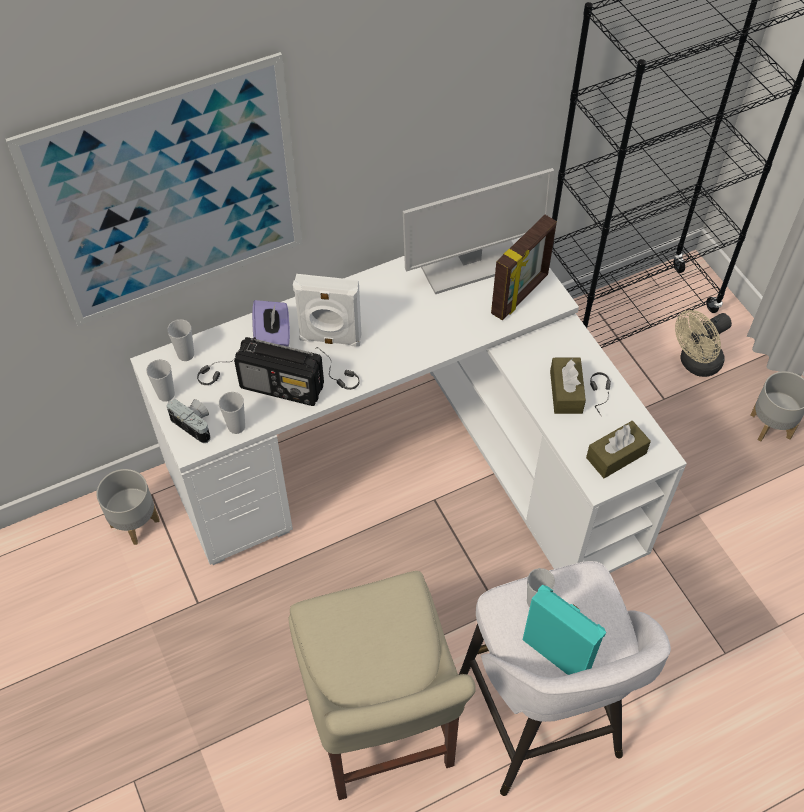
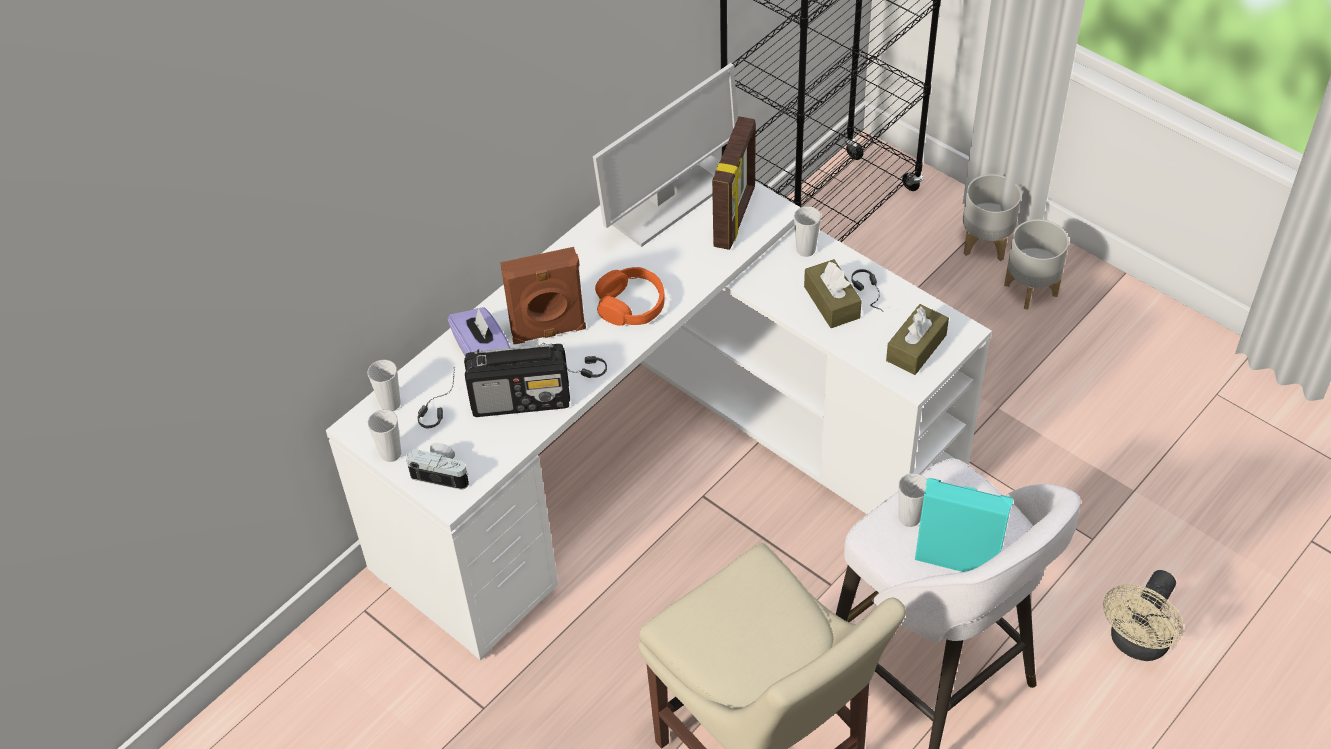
camera: 20 degrees left, 5 degrees down
picture [6,52,302,326] -> none
grey planter [96,469,160,545] -> grey planter moved to [963,174,1021,261]
cup [219,392,245,434] -> cup moved to [794,206,821,257]
white speaker [293,274,361,347] -> brown speaker [500,247,586,344]
beige fan [675,310,732,377] -> beige fan moved to [1103,570,1183,661]
none -> orange headphones [595,267,665,326]

